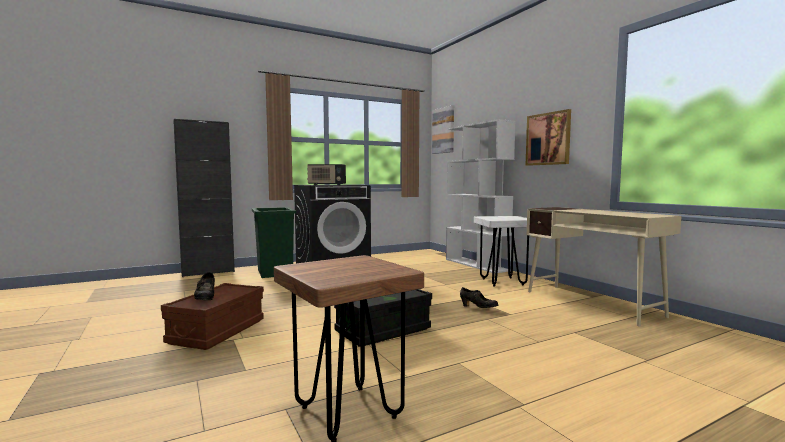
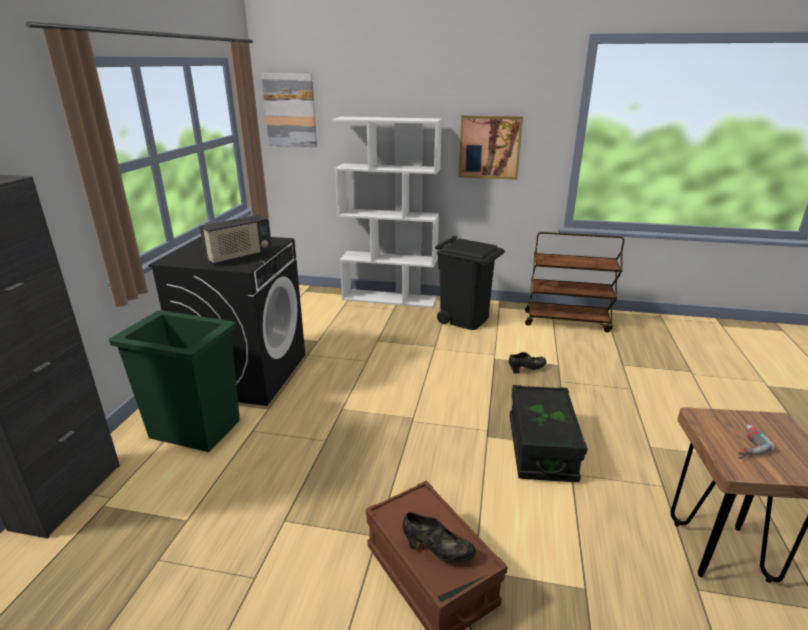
camera: 50 degrees left, 20 degrees up
white stool [474,216,529,287] -> black trash can [435,236,505,330]
beige desk [527,207,681,326] -> brown cart [525,232,624,333]
none -> power drill [738,424,776,459]

